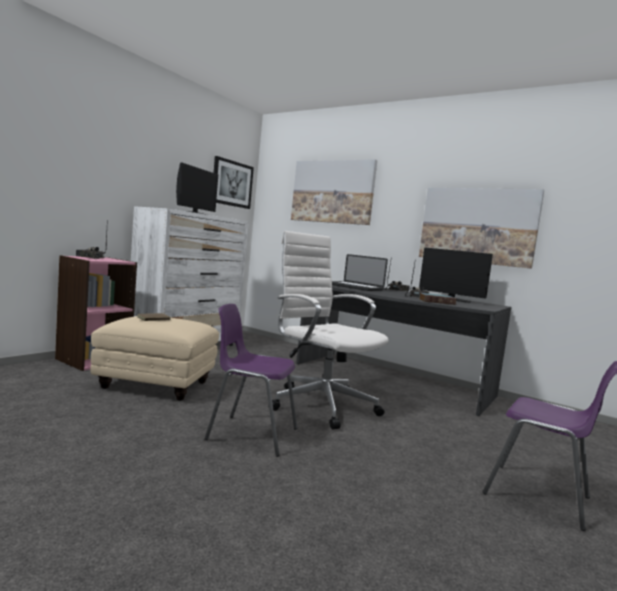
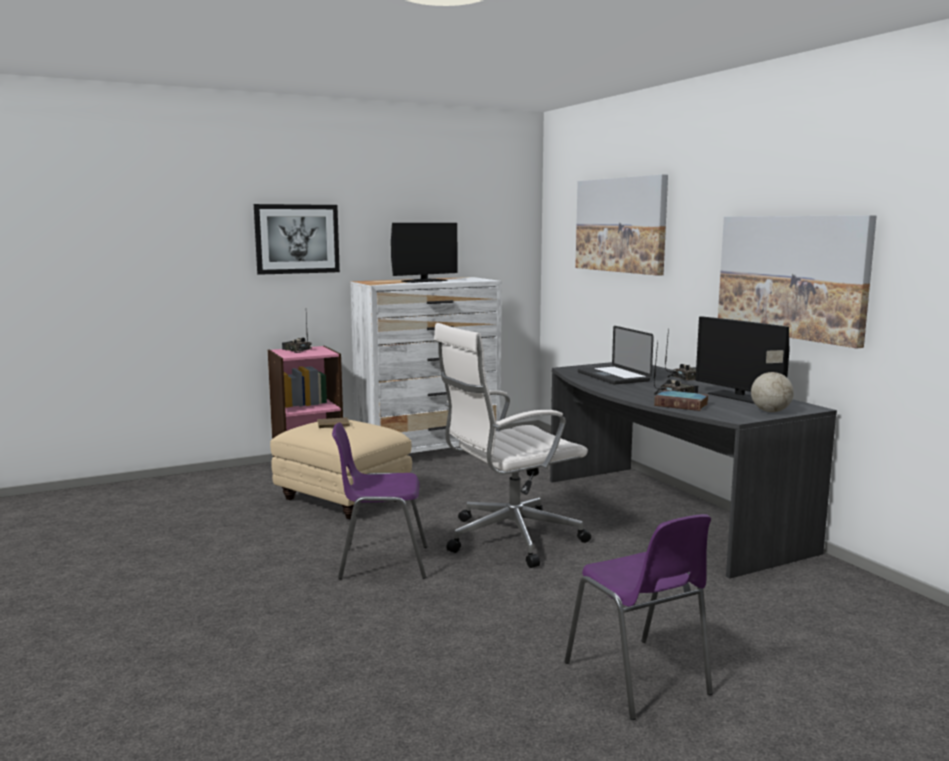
camera: 30 degrees right, 5 degrees up
purple chair [205,304,297,457] -> purple chair turned 45 degrees counterclockwise [332,422,427,579]
picture [214,156,254,209] -> picture moved to [254,204,340,275]
white office chair [272,231,389,429] -> white office chair turned 105 degrees counterclockwise [434,323,591,568]
none -> globe [751,350,794,412]

